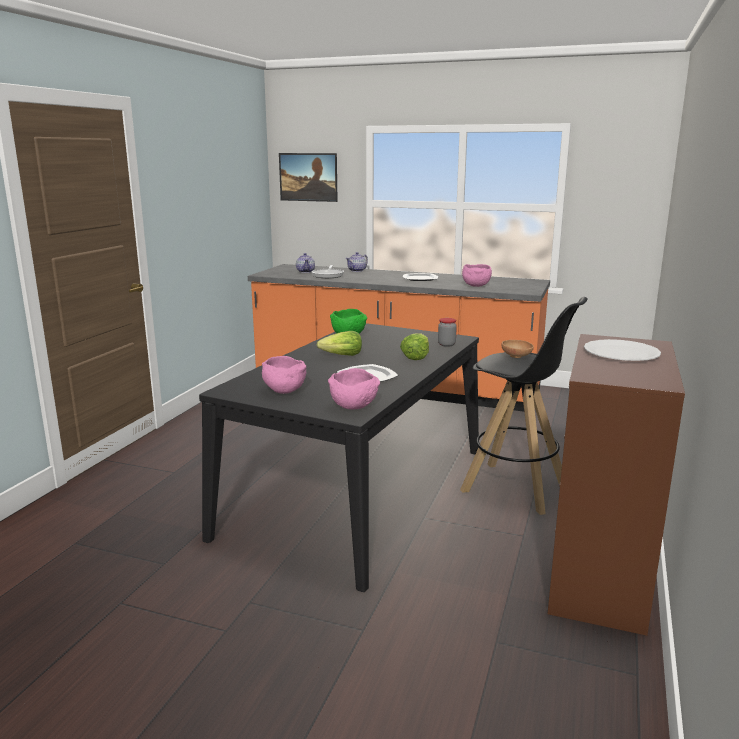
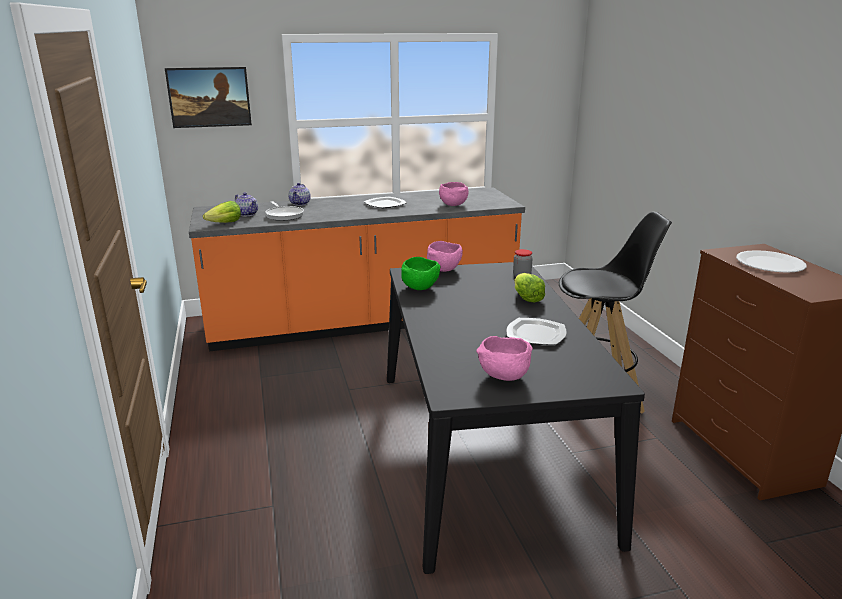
camera: 35 degrees left, 5 degrees up
lettuce [316,331,362,356] -> lettuce moved to [203,201,241,223]
pink bowl [328,368,380,409] -> pink bowl moved to [427,241,463,272]
brown bowl [501,340,534,358] -> none

